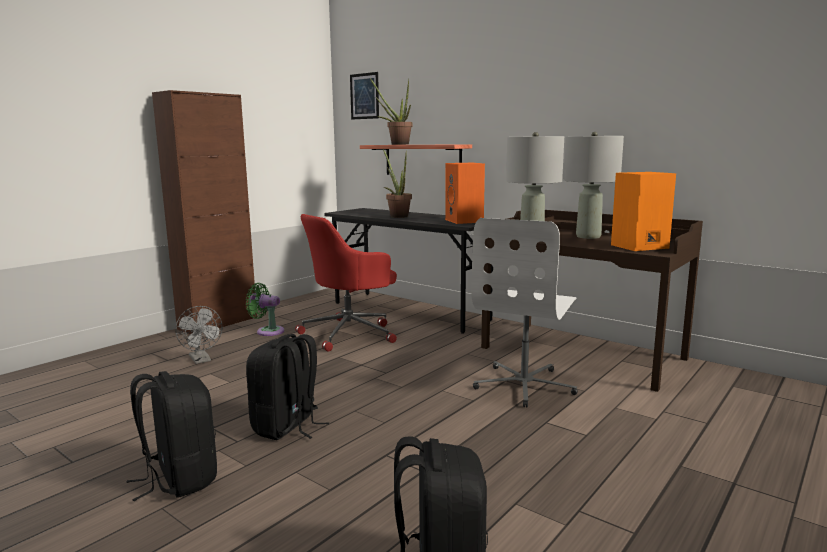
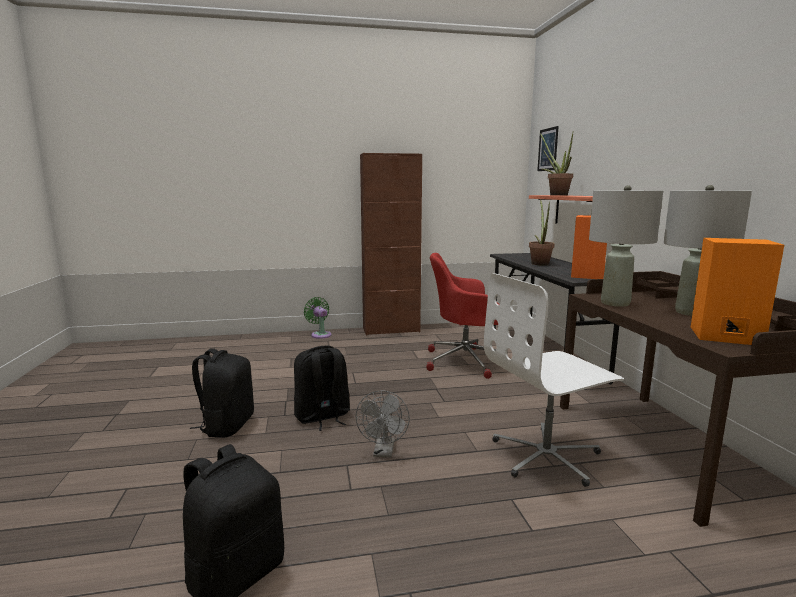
camera: 40 degrees right, 0 degrees up
grey fan [175,306,222,364] -> grey fan moved to [356,390,410,458]
green fan [246,283,284,336] -> green fan moved to [304,297,332,339]

